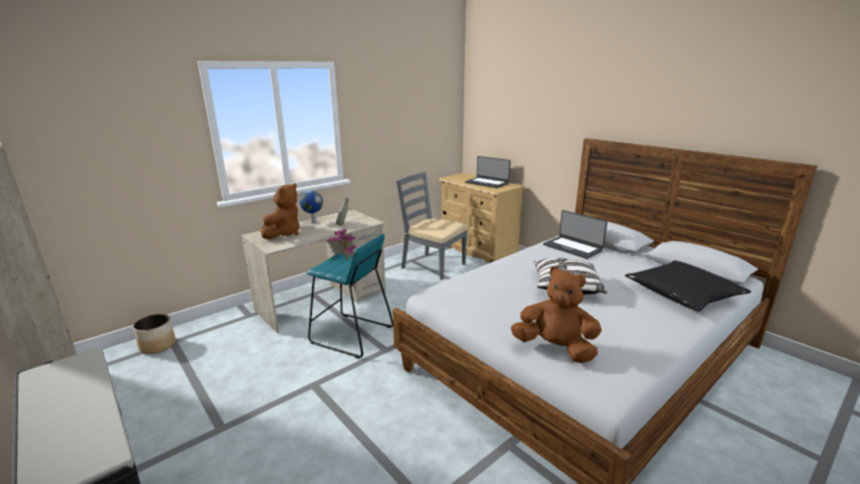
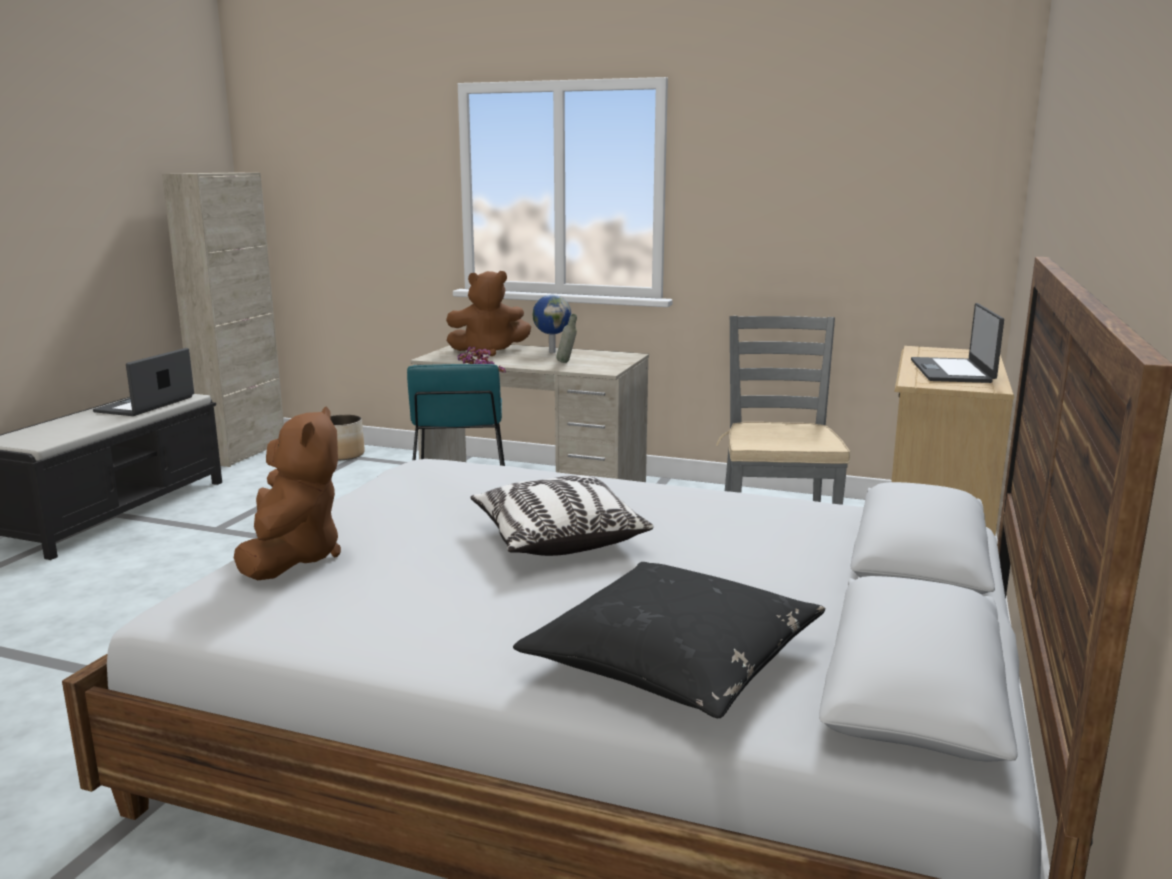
camera: 60 degrees right, 5 degrees down
laptop [543,210,607,259] -> laptop moved to [93,348,194,416]

